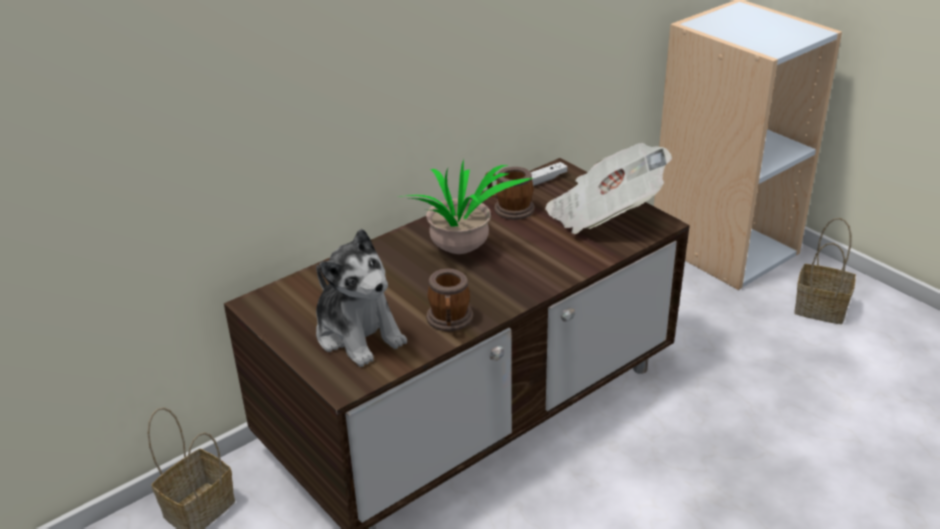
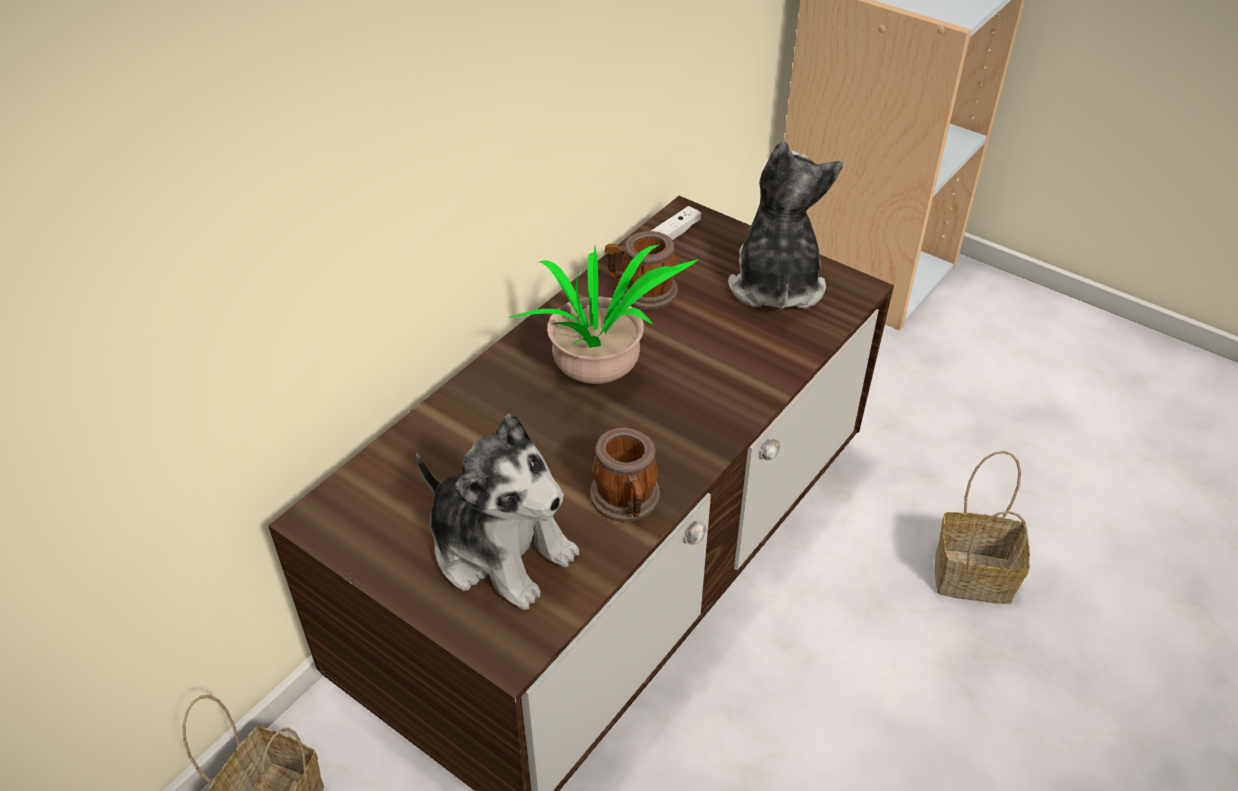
camera: 15 degrees left, 10 degrees up
newspaper [545,143,672,234] -> plush toy [728,141,843,309]
basket [794,218,856,324] -> basket moved to [935,451,1030,604]

